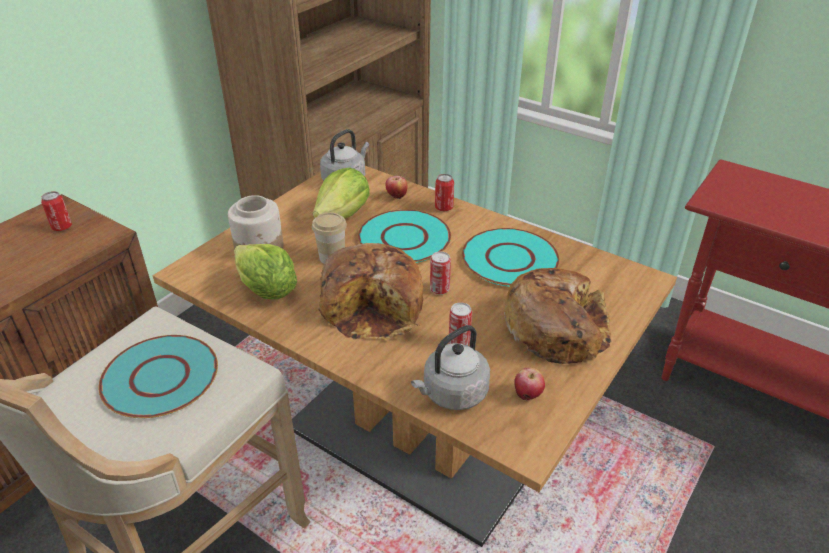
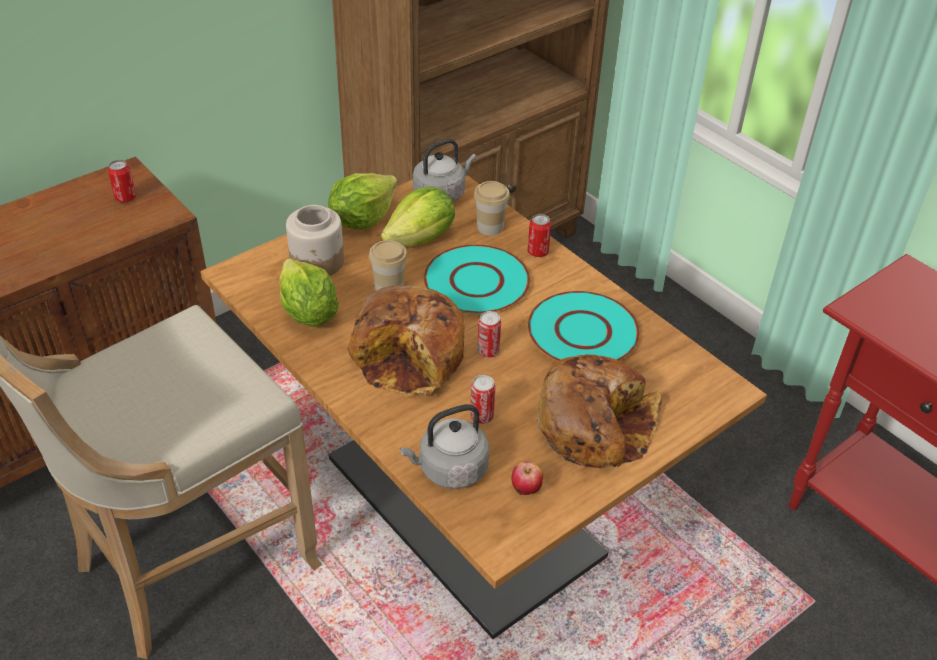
camera: 15 degrees right, 5 degrees up
turquoise plate [98,335,218,418] -> none
apple [386,176,408,199] -> cup [474,181,510,236]
none -> lettuce [328,173,398,230]

